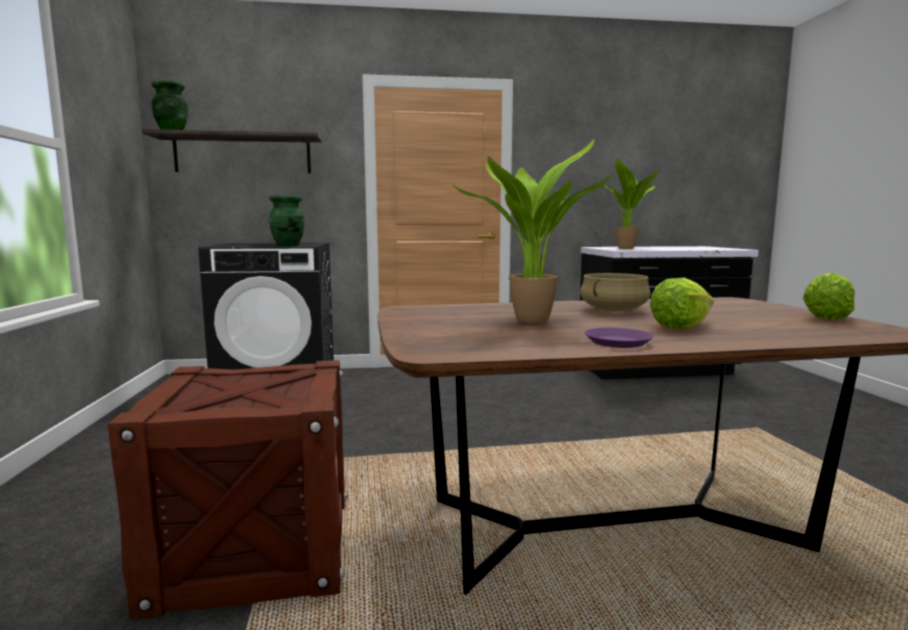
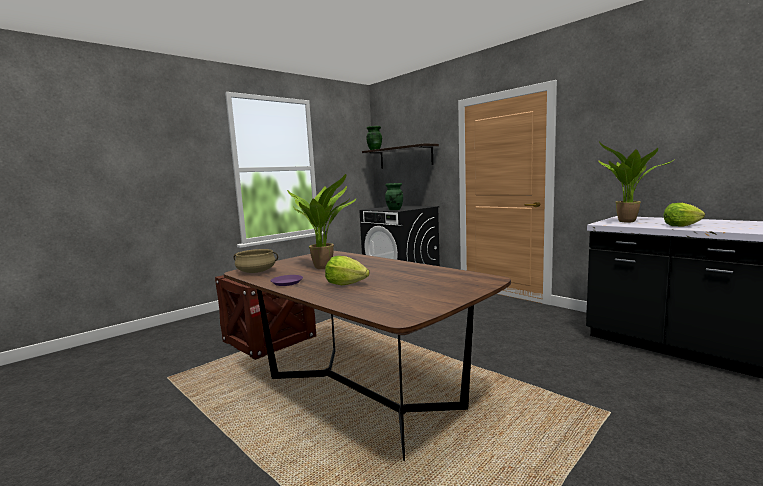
camera: 55 degrees right, 0 degrees up
beige cooking pot [580,273,651,311] -> beige cooking pot moved to [234,249,278,273]
lettuce [803,273,855,320] -> lettuce moved to [663,203,705,227]

